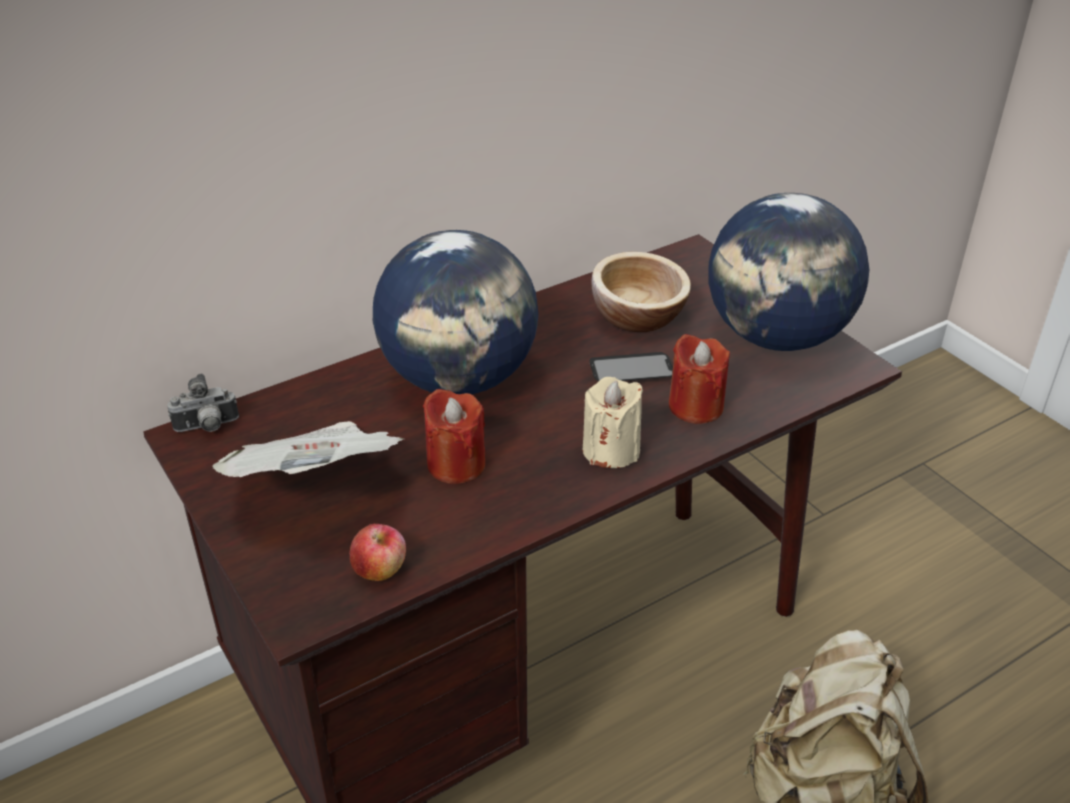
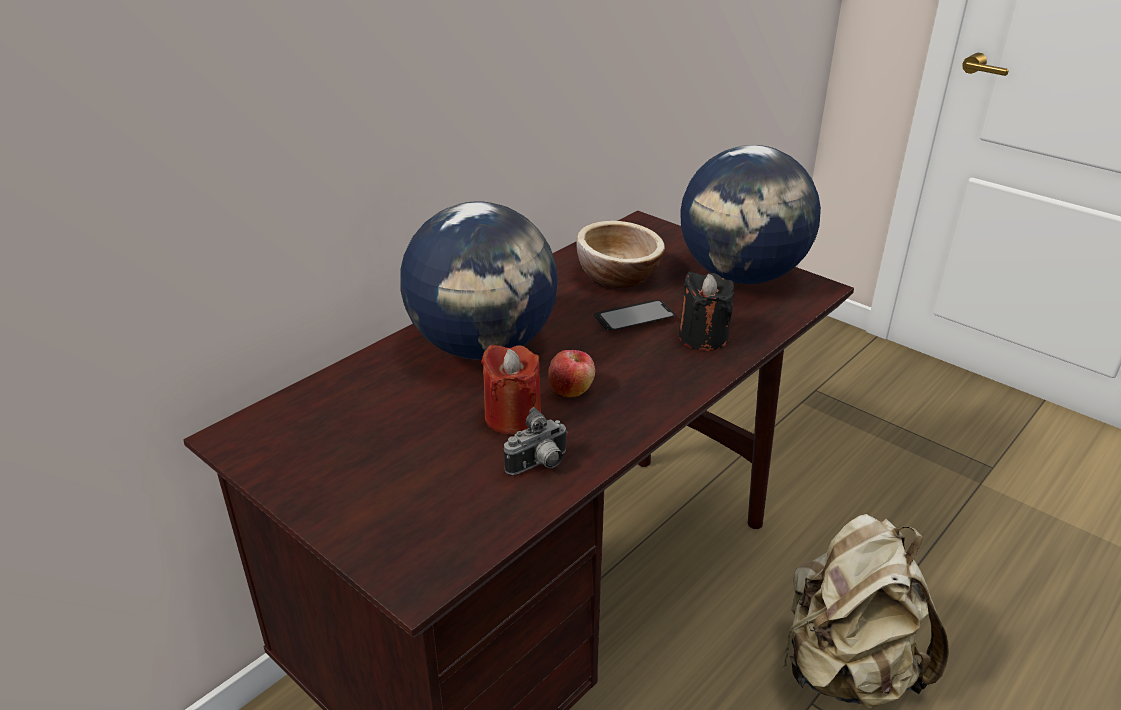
camera: 15 degrees left, 5 degrees down
camera [167,373,239,432] -> camera moved to [504,407,568,475]
newspaper [212,421,404,477] -> none
apple [349,524,406,581] -> apple moved to [548,350,595,398]
beige candle [583,377,643,468] -> none
red candle [669,334,730,424] -> black candle [679,272,734,351]

